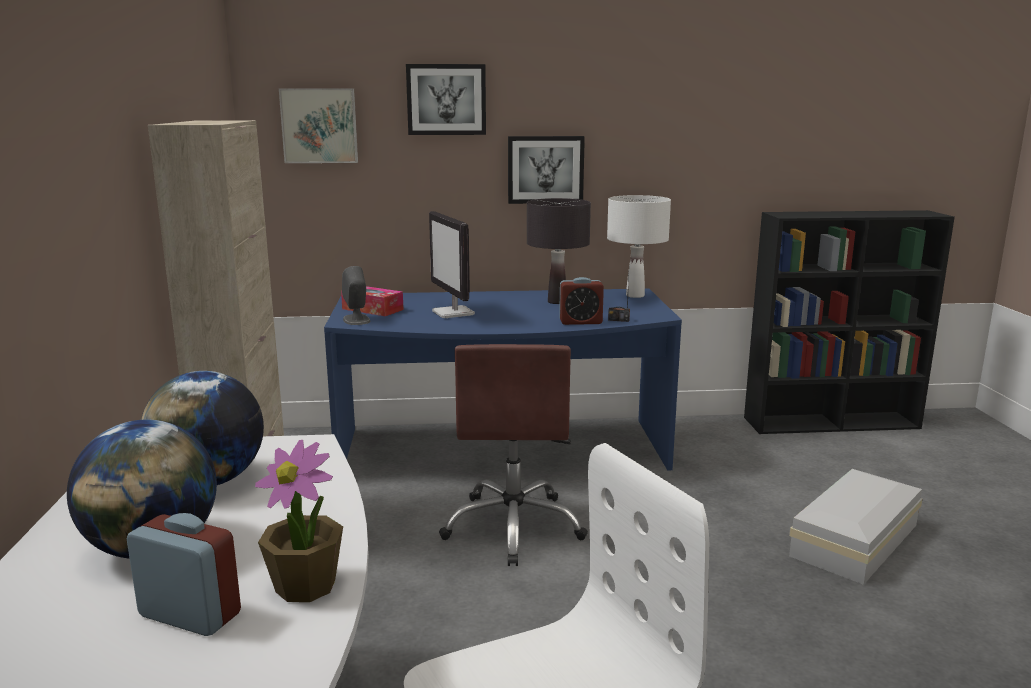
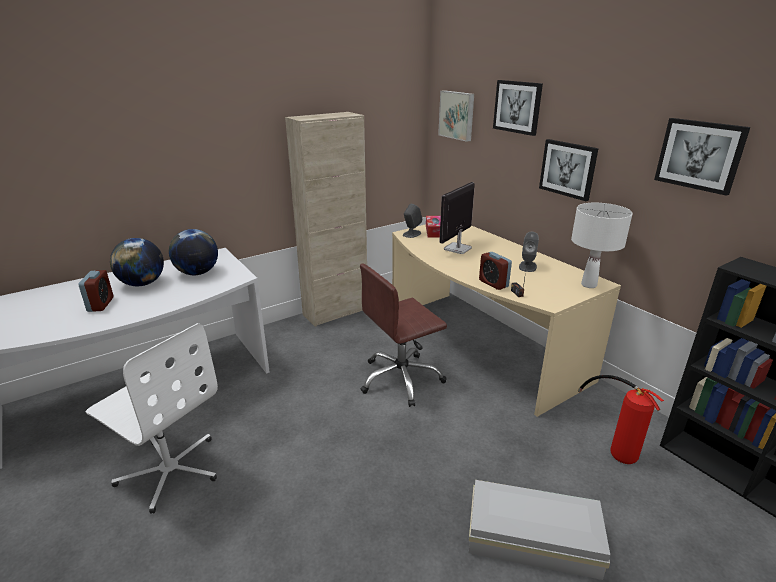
camera: 60 degrees right, 10 degrees up
potted plant [255,440,343,602] -> none
blue desk [324,288,682,470] -> beige desk [392,224,621,417]
black table lamp [527,198,591,304] -> grey speaker [519,232,539,272]
none -> fire extinguisher [578,375,664,464]
none -> picture [654,118,750,196]

